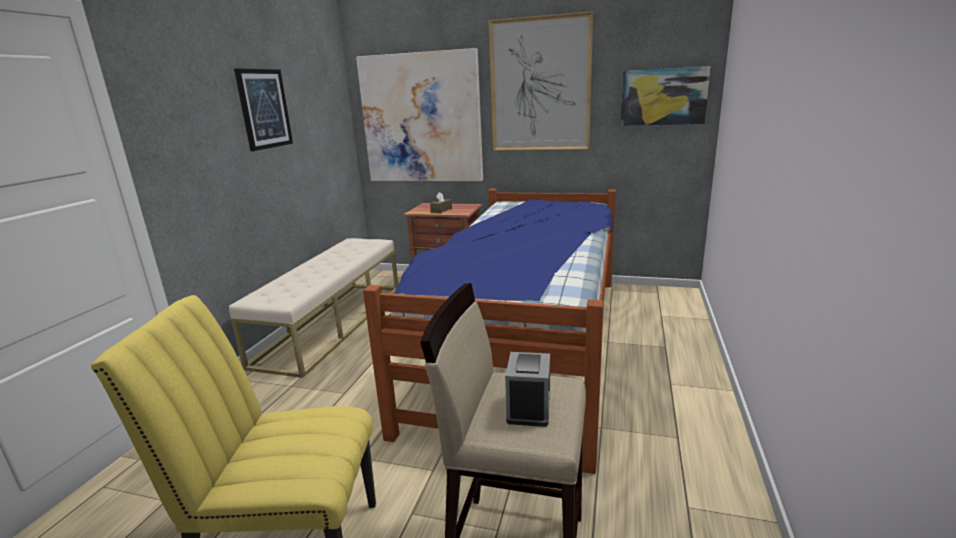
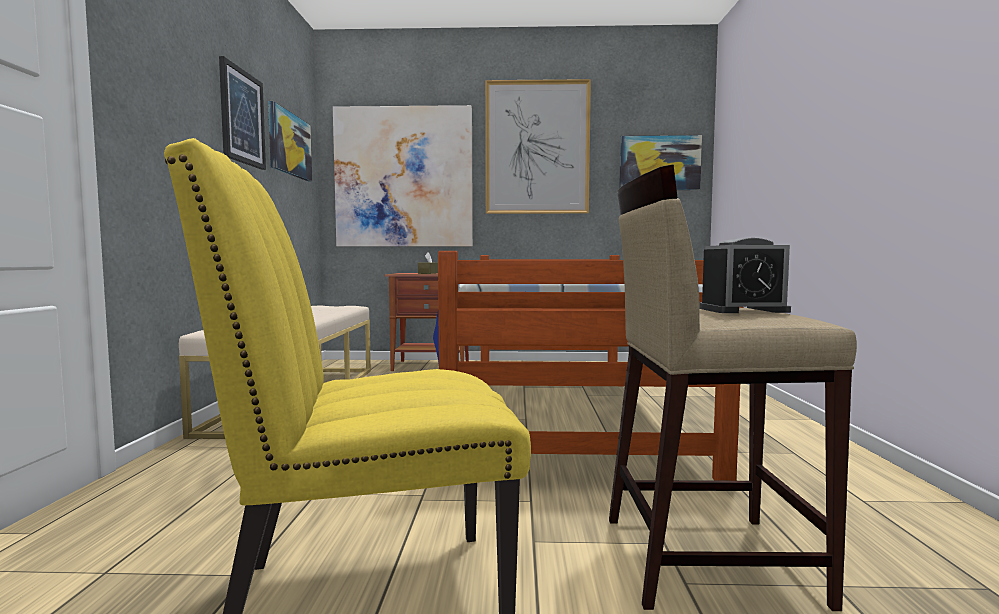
camera: 15 degrees left, 15 degrees down
alarm clock [505,352,550,427] -> alarm clock turned 90 degrees clockwise [699,238,791,313]
none -> picture [268,101,312,181]

